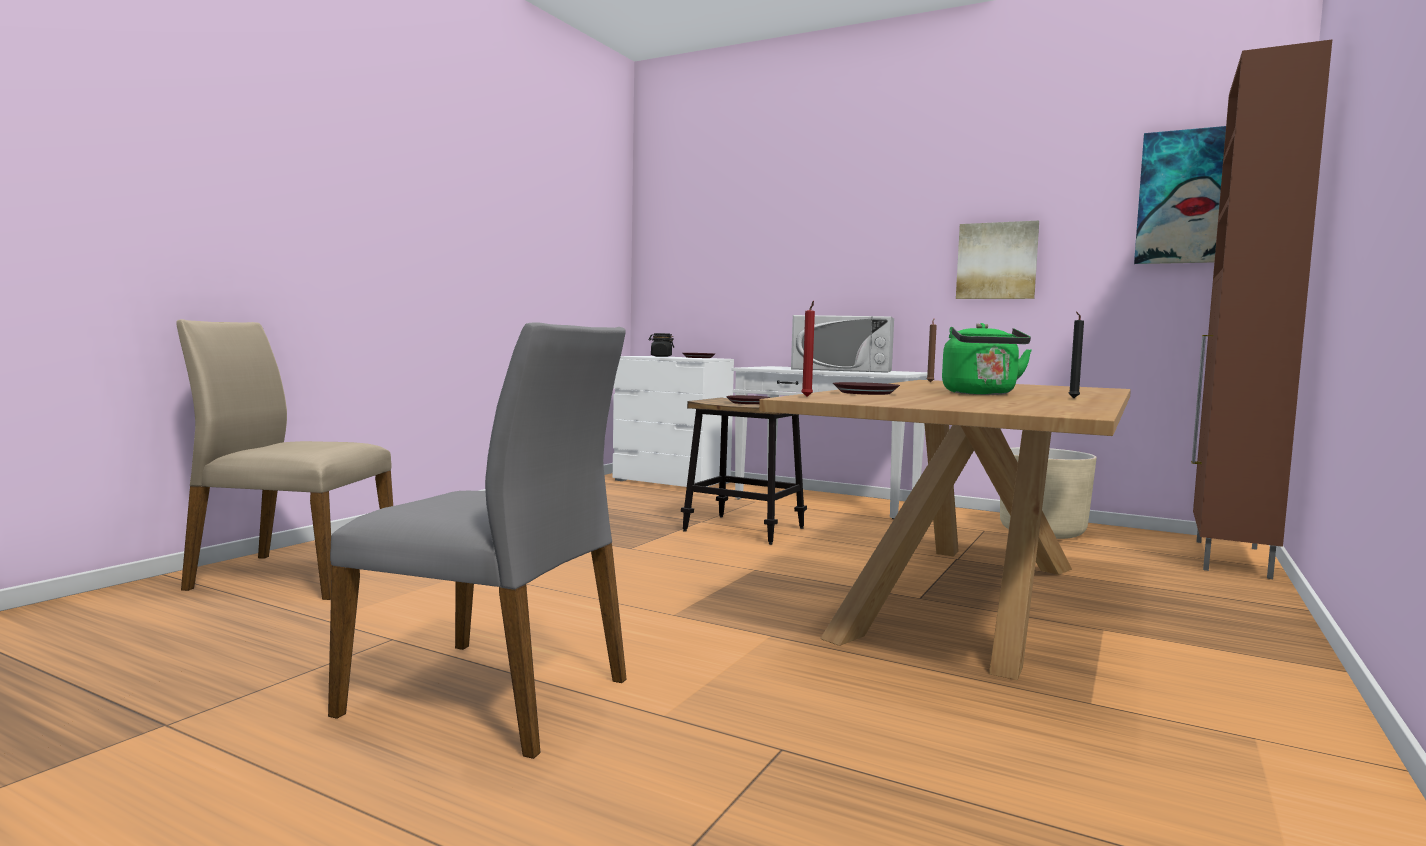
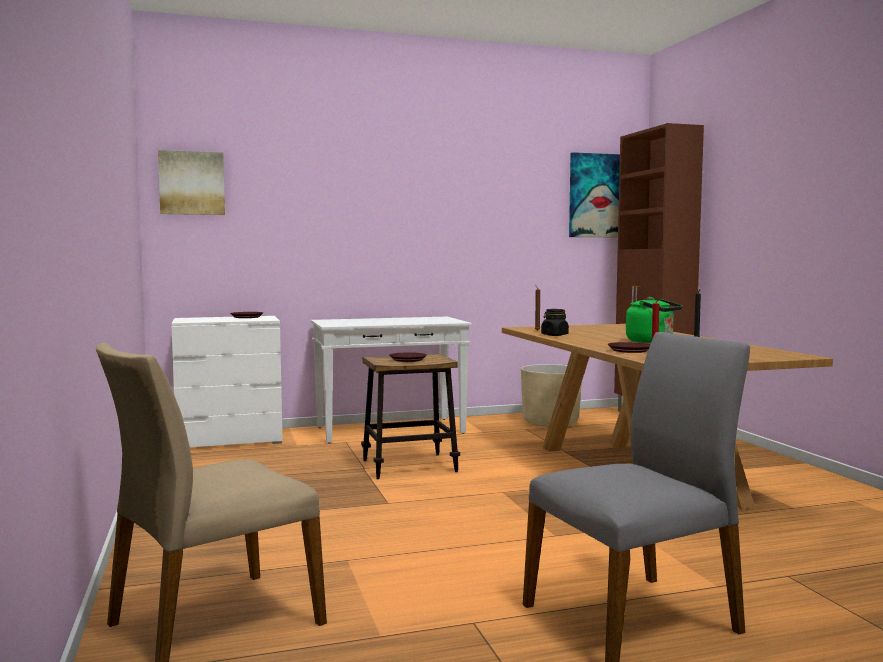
camera: 45 degrees left, 0 degrees up
black jar [648,333,674,357] -> black jar moved to [541,309,569,336]
white microwave [791,315,894,373] -> none
picture [956,221,1039,299] -> picture moved to [158,150,225,215]

